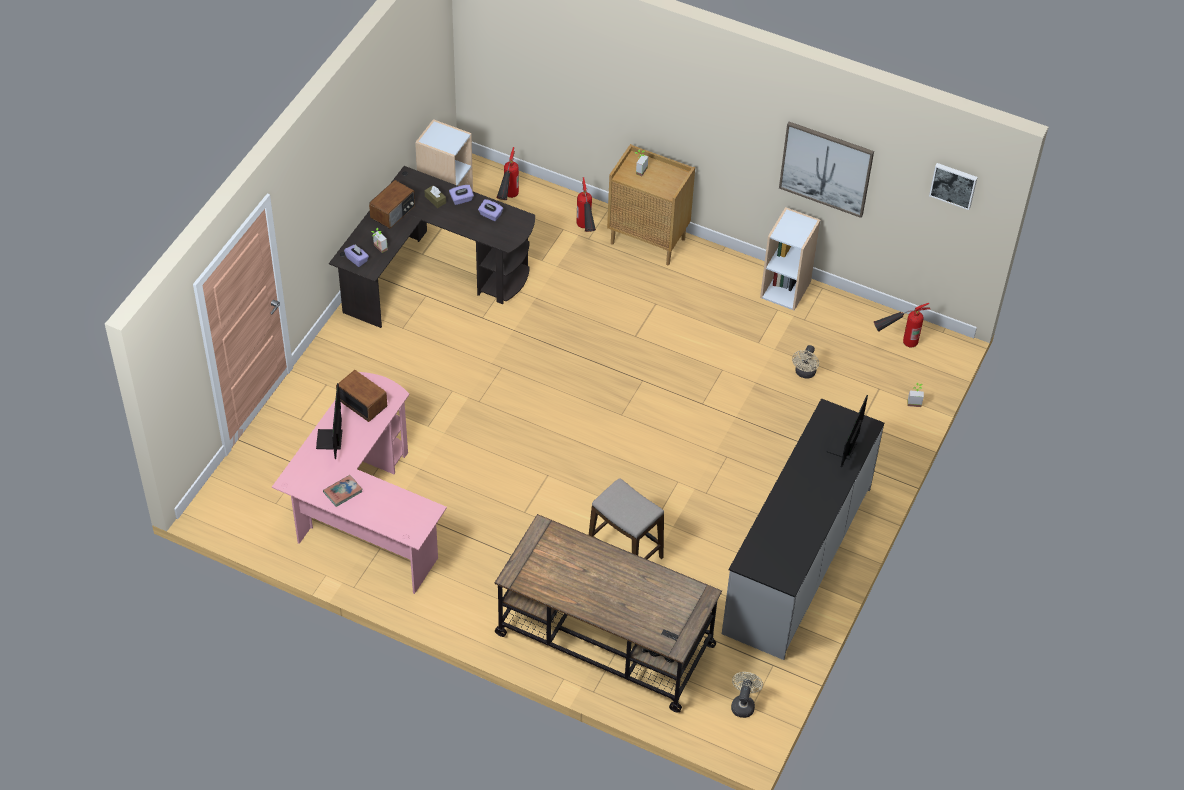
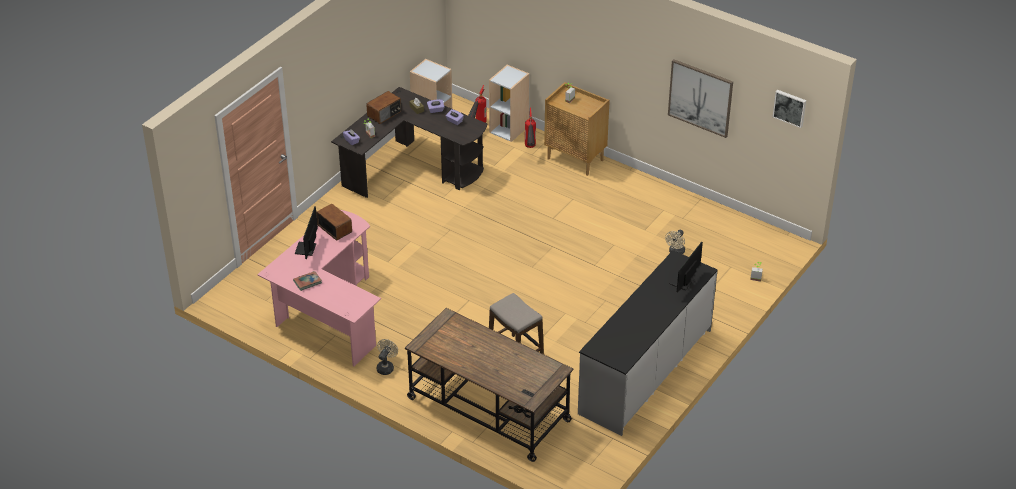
camera: 10 degrees right, 10 degrees down
beige fan [731,672,763,718] -> beige fan moved to [377,339,398,375]
bookcase [760,207,821,311] -> bookcase moved to [489,65,530,142]
fire extinguisher [874,303,930,347] -> none

